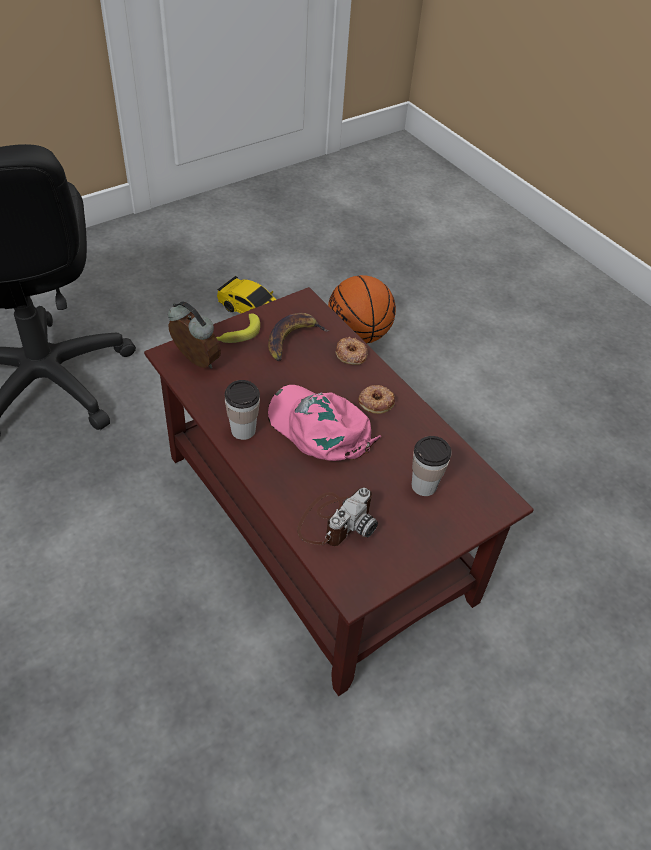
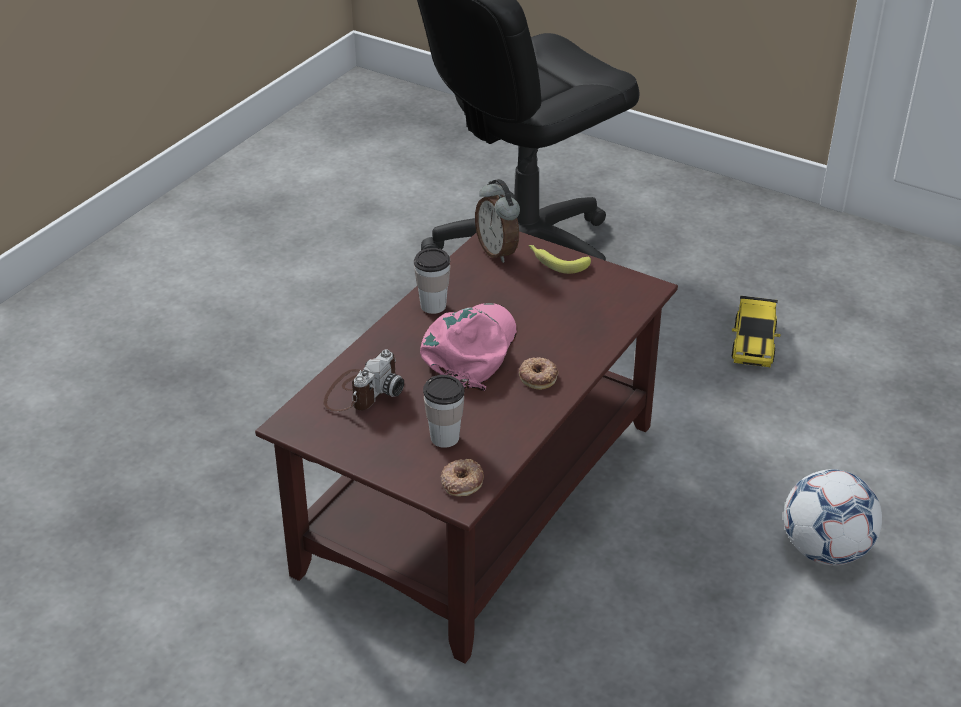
camera: 70 degrees right, 10 degrees down
alarm clock [168,301,221,369] -> alarm clock turned 135 degrees clockwise [475,179,520,263]
banana [268,313,330,361] -> none
camera [297,488,378,546] -> camera turned 75 degrees counterclockwise [323,350,404,411]
basketball [328,275,396,343] -> none
donut [336,337,367,365] -> donut moved to [441,459,484,496]
none -> football [784,469,882,565]

